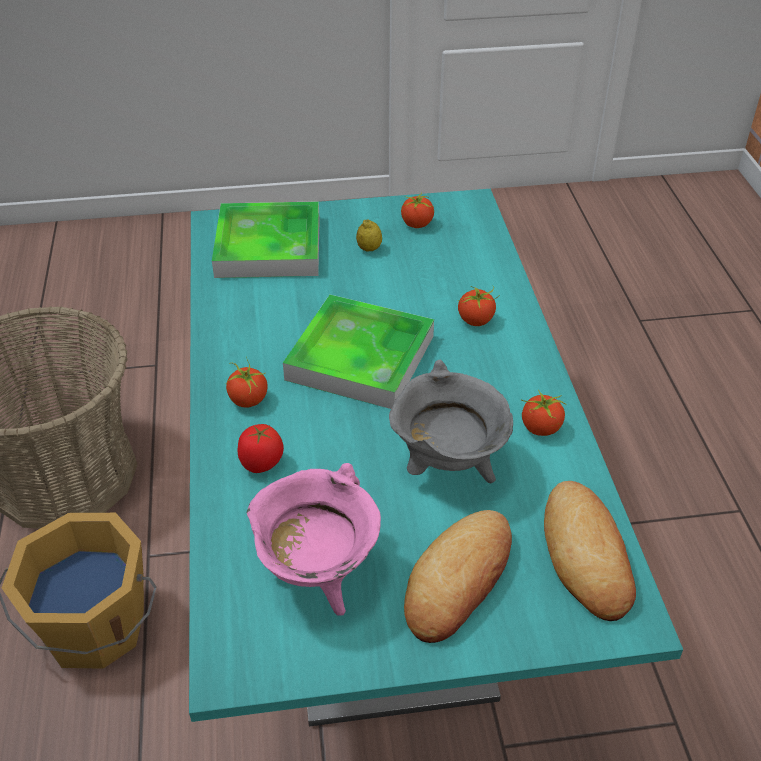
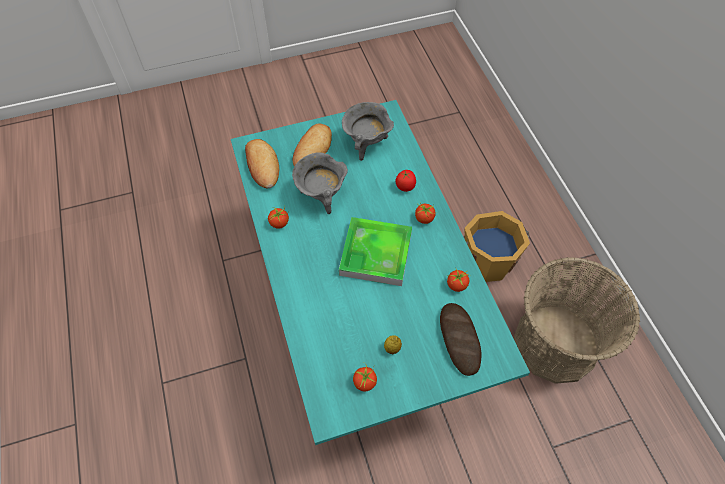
camera: 170 degrees right, 15 degrees up
tray [212,201,320,278] -> bread [440,303,481,376]
pink cooking pot [247,463,381,616] -> grey cooking pot [342,102,394,161]
tomato [457,286,500,326] -> tomato moved to [447,269,470,292]

